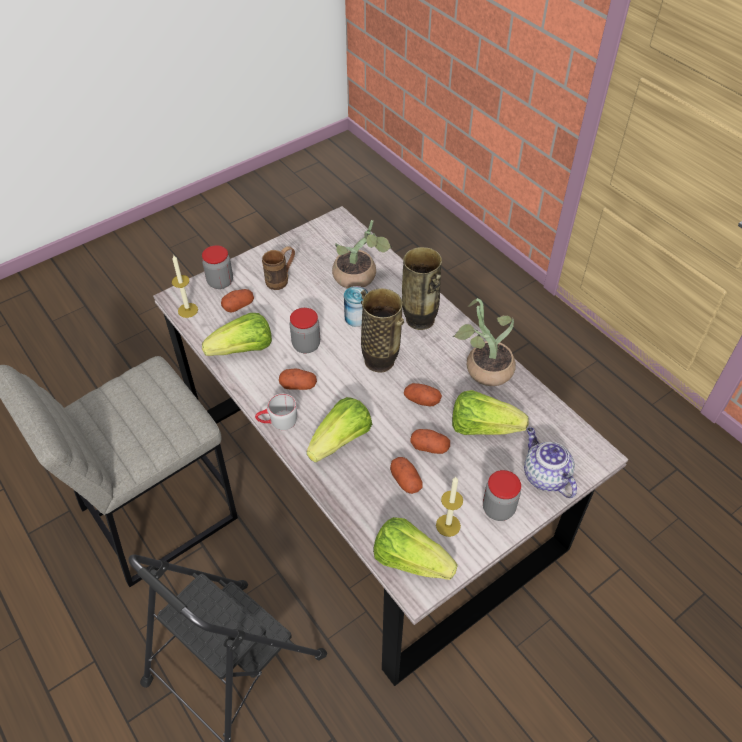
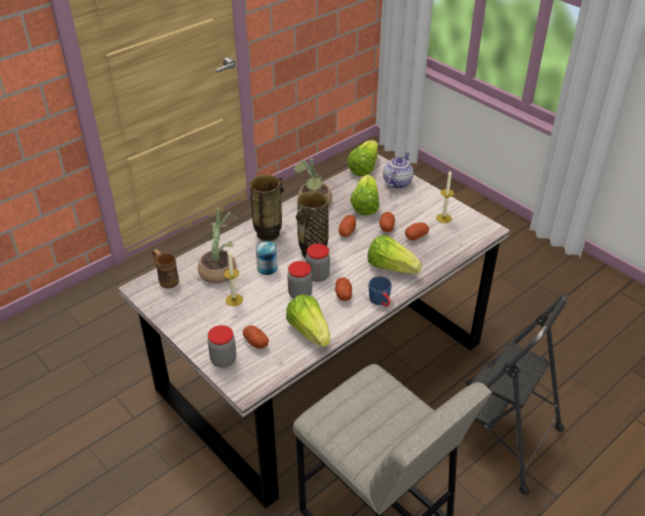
camera: 95 degrees left, 10 degrees down
candle [172,255,198,318] -> candle moved to [224,250,243,306]
grey mug [255,394,297,430] -> blue mug [369,276,392,307]
brown mug [262,246,295,290] -> brown mug moved to [152,249,179,288]
lettuce [373,517,458,580] -> lettuce moved to [347,140,378,176]
jar [483,470,521,521] -> jar moved to [306,244,330,282]
teapot [524,427,577,498] -> teapot turned 150 degrees clockwise [383,153,413,189]

